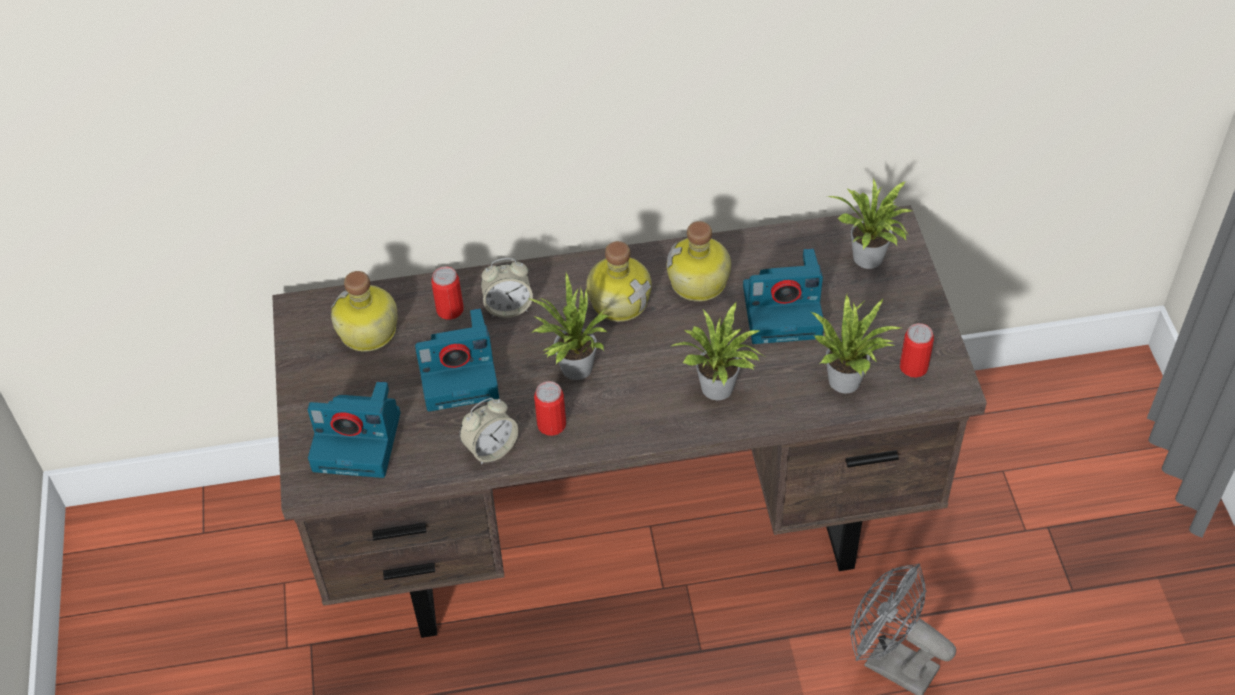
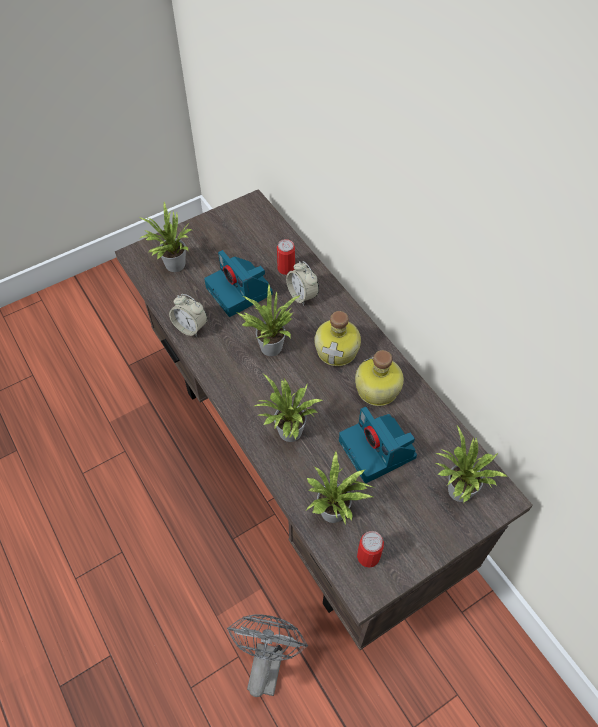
camera: 65 degrees right, 5 degrees up
camera [307,382,400,478] -> potted plant [138,202,192,272]
bottle [331,271,398,352] -> none
can [534,381,566,436] -> none

